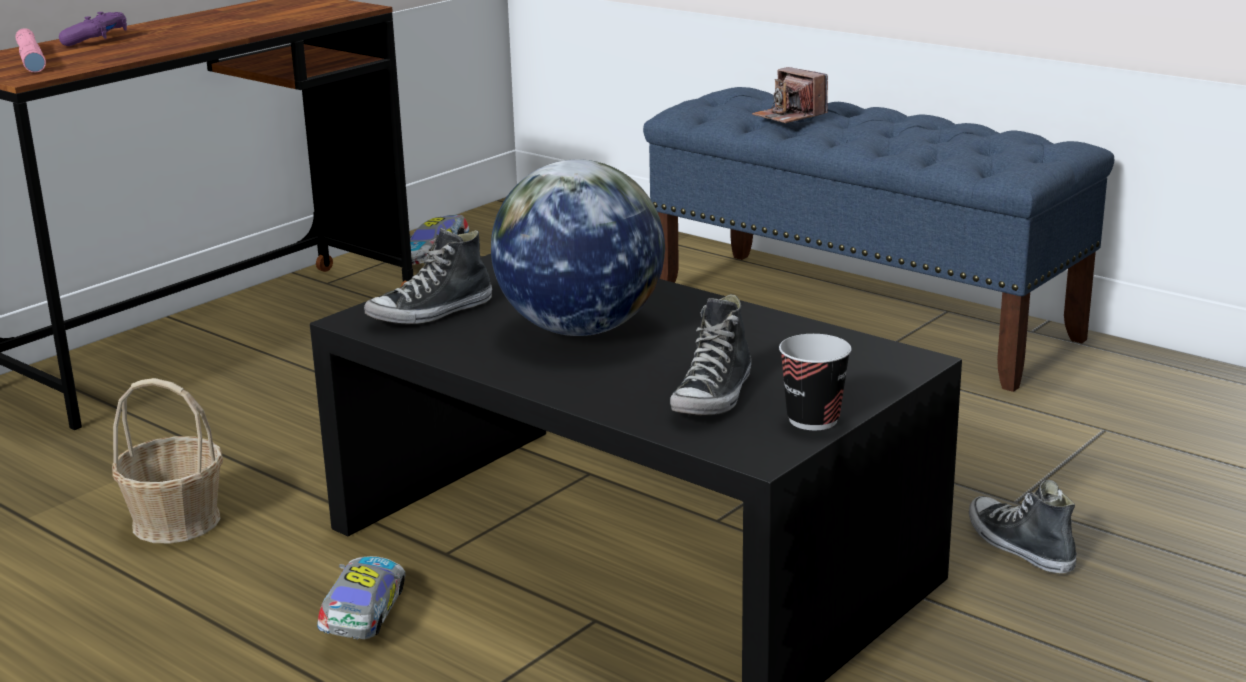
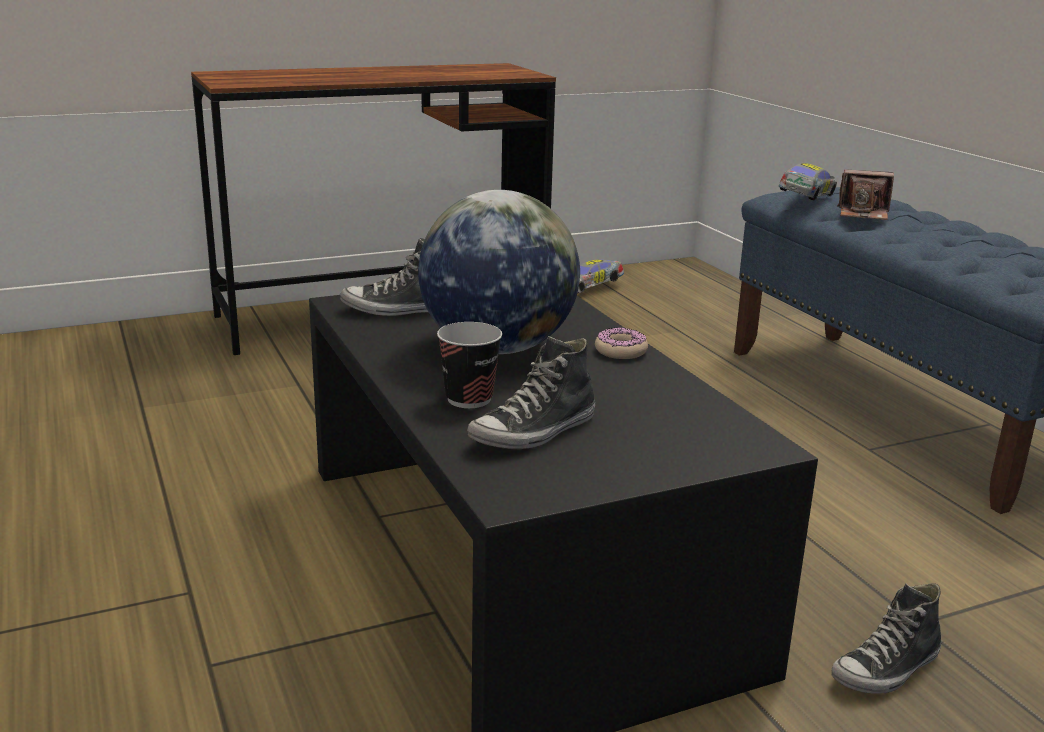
camera: 25 degrees right, 0 degrees up
pink flashlight [15,28,46,72] -> none
purple game controller [59,12,127,46] -> none
basket [112,378,223,543] -> none
toy car [317,556,406,640] -> toy car moved to [779,163,837,201]
camera [752,67,828,123] -> camera turned 60 degrees counterclockwise [837,169,894,220]
cup [779,334,852,430] -> cup moved to [437,322,502,408]
shoe [969,480,1077,574] -> shoe turned 120 degrees counterclockwise [831,583,941,694]
none -> donut [595,327,648,359]

